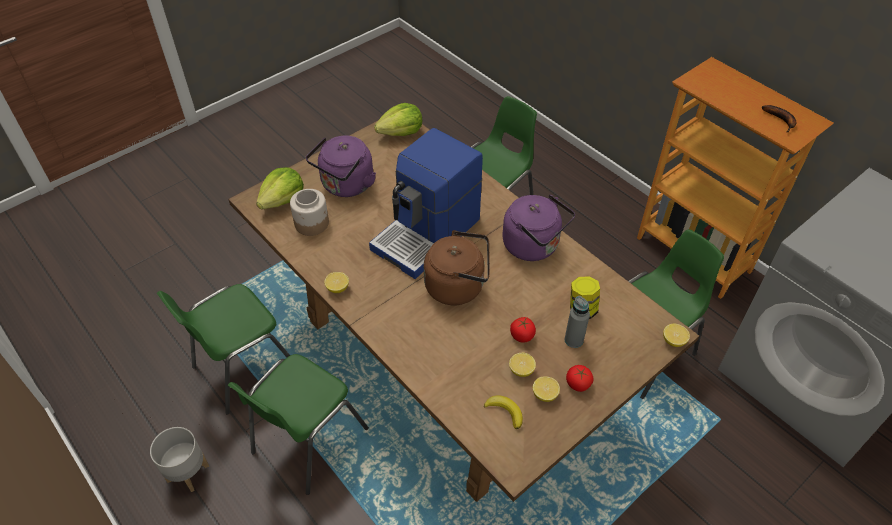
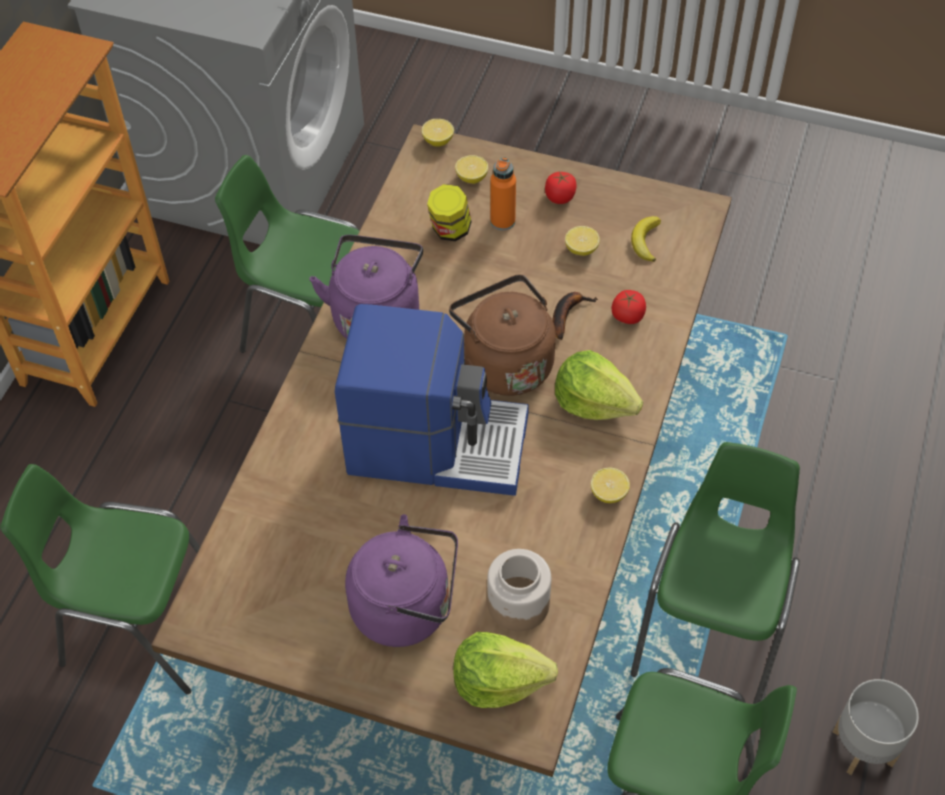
camera: 120 degrees left, 5 degrees up
green chair [228,354,369,495] -> green chair turned 75 degrees counterclockwise [631,442,800,704]
lettuce [374,103,422,136] -> lettuce moved to [555,350,643,420]
tomato [510,317,536,343] -> tomato moved to [612,290,646,324]
lemon [533,376,560,402] -> lemon moved to [455,155,488,184]
grey bottle [565,296,590,348] -> orange bottle [490,157,516,230]
banana [762,105,796,132] -> banana moved to [552,292,598,340]

